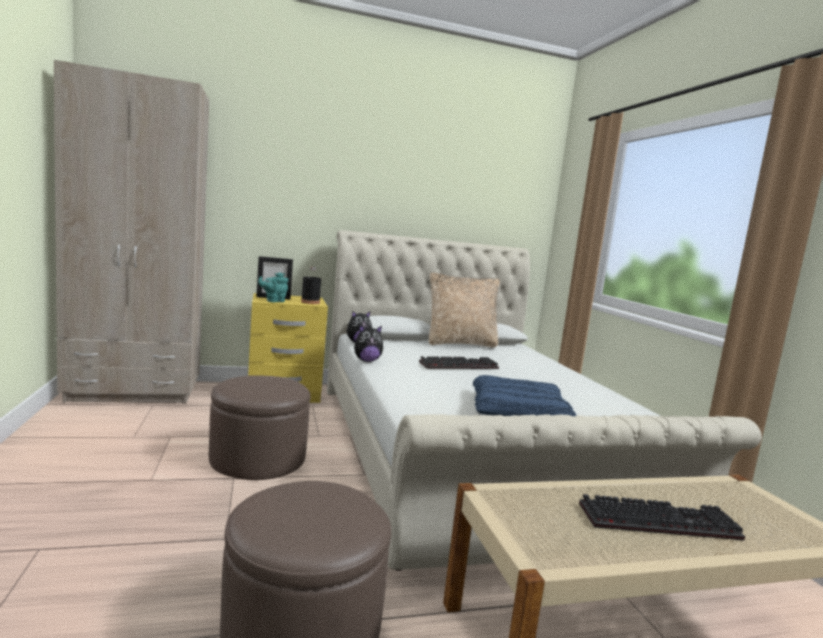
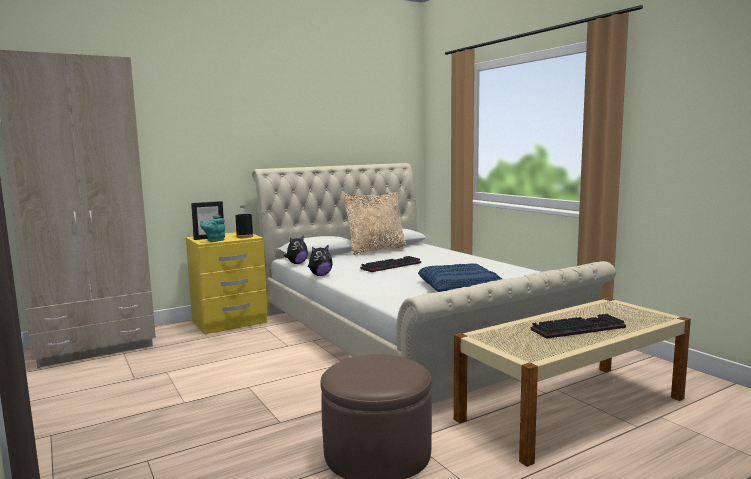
camera: 15 degrees left, 0 degrees up
brown ottoman [209,375,310,480] -> none

